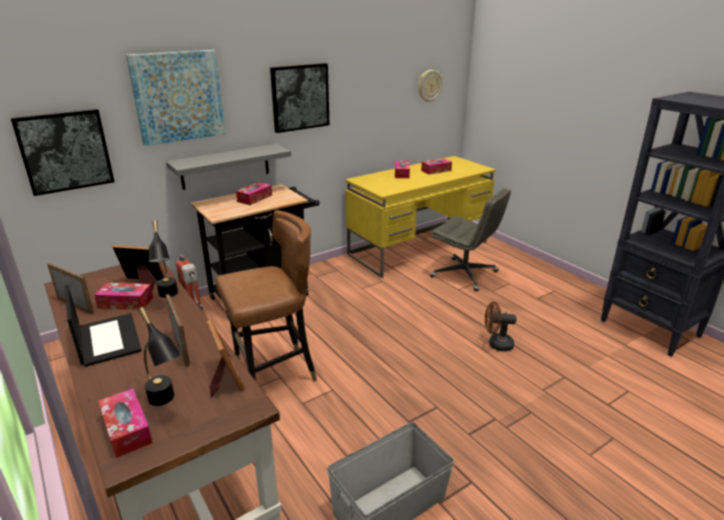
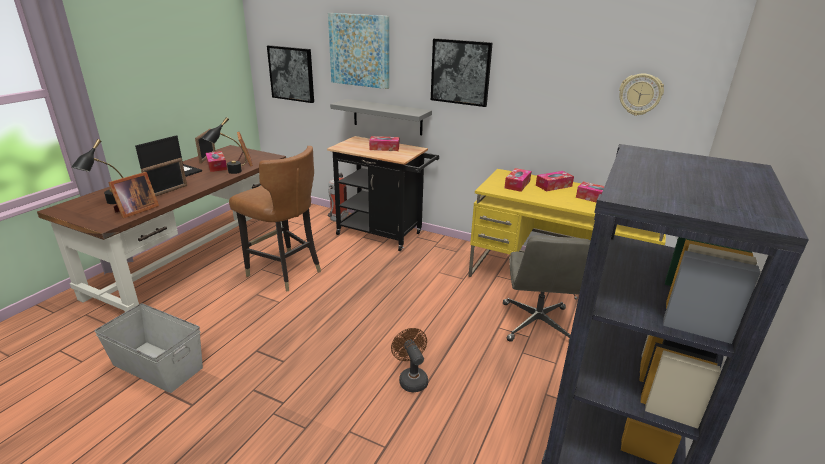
camera: 60 degrees right, 0 degrees up
tissue box [98,389,153,458] -> tissue box moved to [505,168,531,192]

